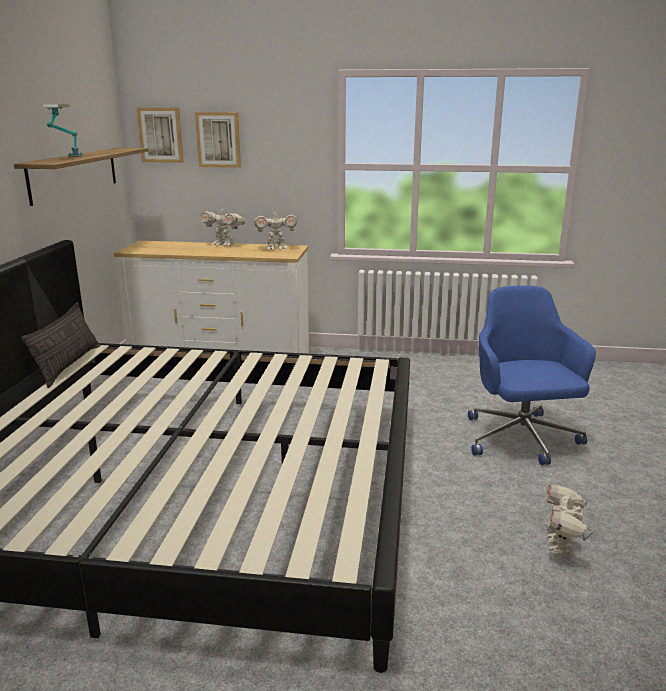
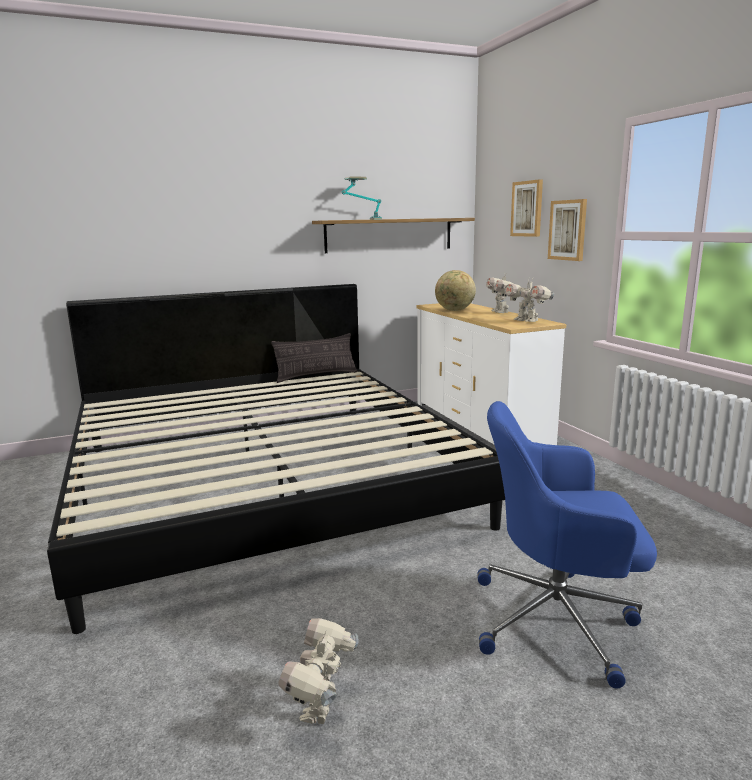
camera: 60 degrees right, 5 degrees down
picture [137,108,184,163] -> picture moved to [548,199,587,261]
blue office chair [468,285,596,465] -> blue office chair turned 135 degrees counterclockwise [477,401,657,688]
toy robot [546,485,593,557] -> toy robot turned 60 degrees counterclockwise [278,618,359,724]
none -> globe [435,270,476,311]

